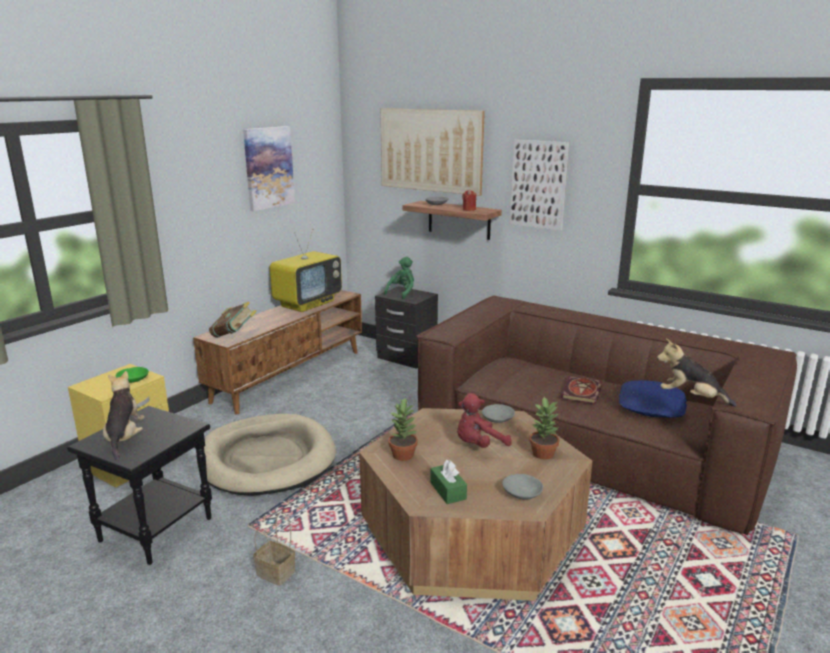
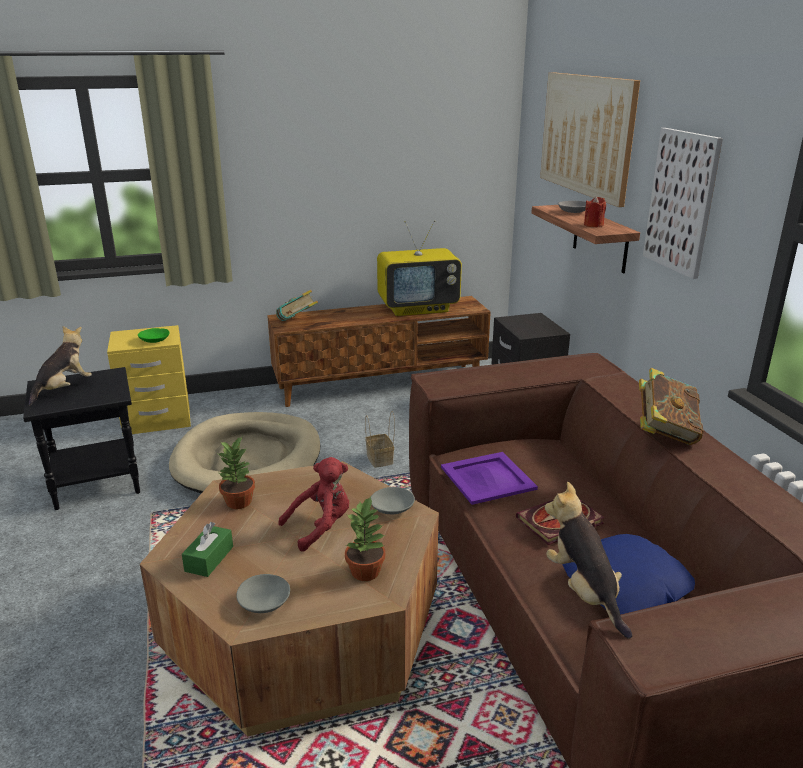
camera: 40 degrees right, 5 degrees up
picture [243,126,295,211] -> none
basket [253,511,295,586] -> basket moved to [365,411,395,468]
green plush toy [384,256,414,299] -> none
red plush toy [457,393,512,448] -> red plush toy turned 135 degrees clockwise [278,457,349,552]
none -> purple tray [441,452,538,505]
none -> book [639,368,703,445]

